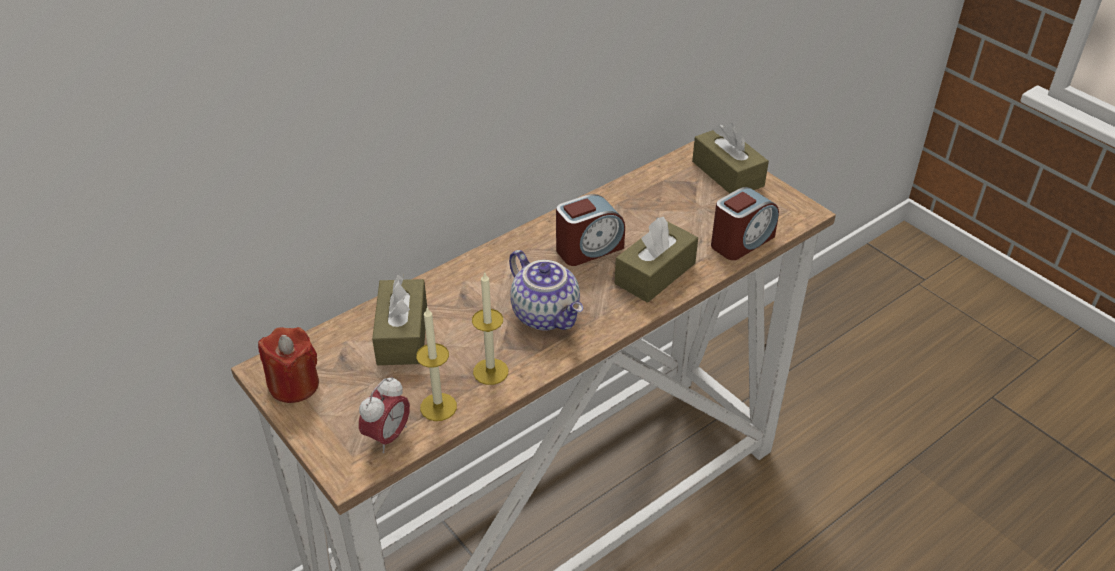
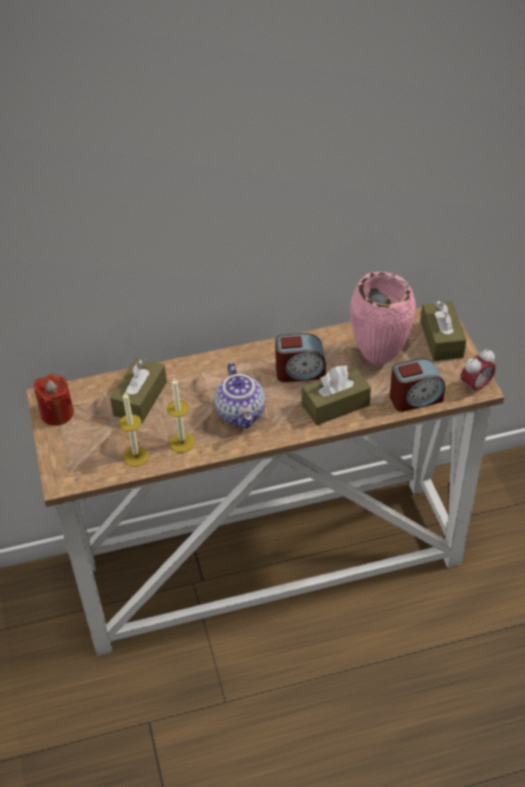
camera: 25 degrees right, 5 degrees up
alarm clock [359,376,410,453] -> alarm clock moved to [461,349,496,395]
none -> pink vase [350,272,416,366]

